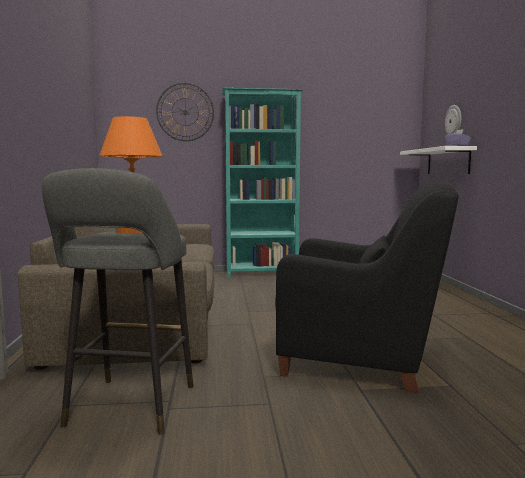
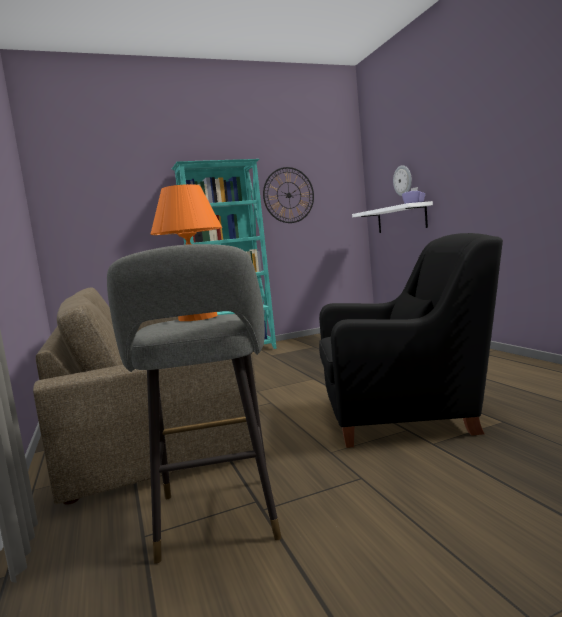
camera: 15 degrees left, 0 degrees up
wall clock [156,82,214,141] -> wall clock moved to [263,167,314,223]

